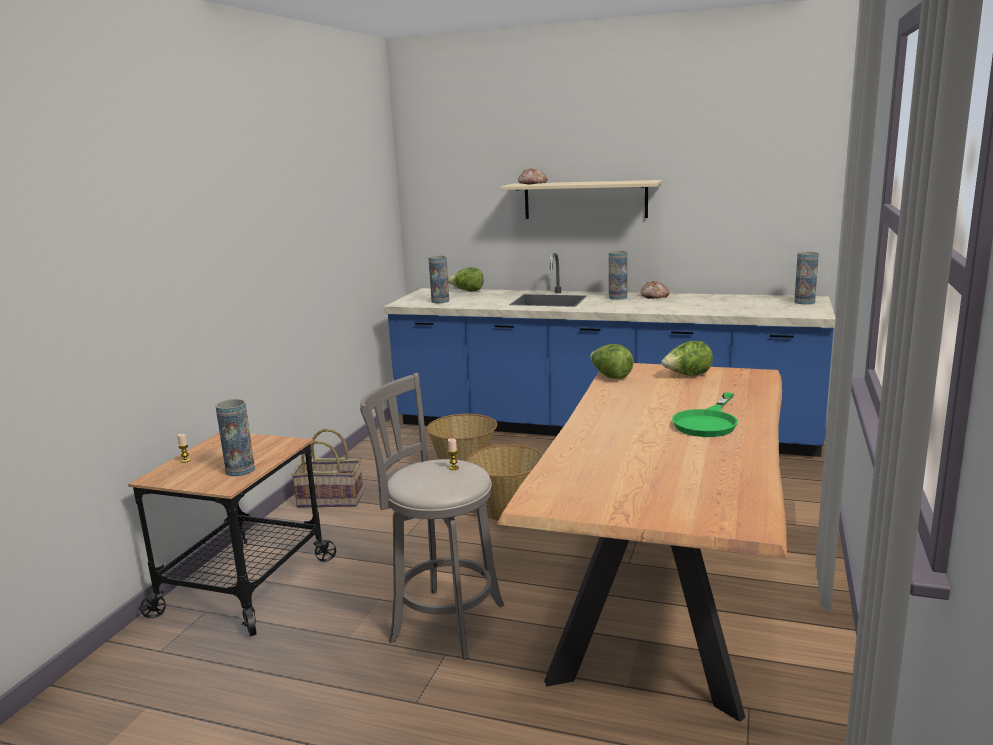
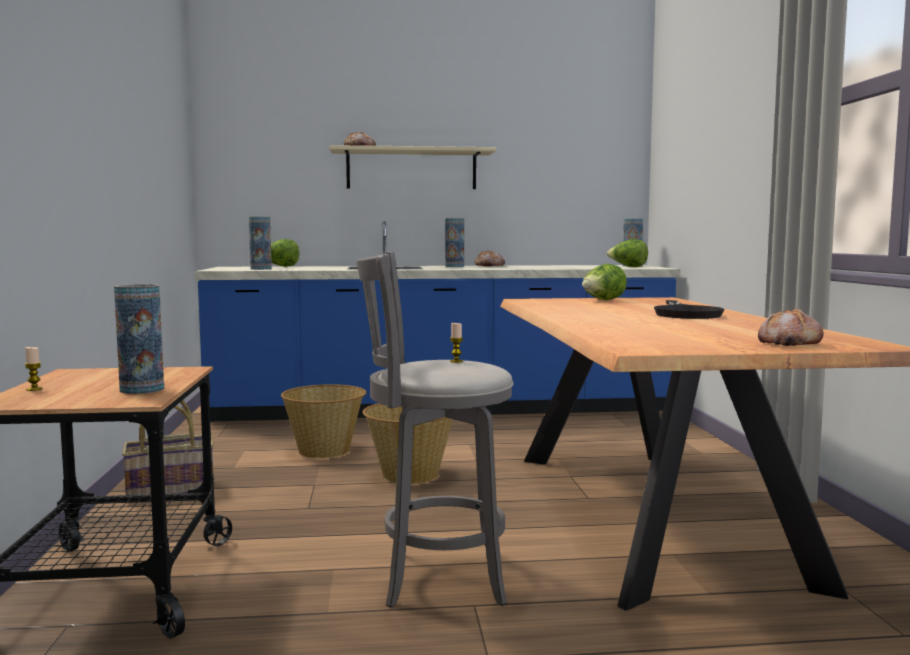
camera: 25 degrees left, 10 degrees down
lettuce [590,344,634,379] -> lettuce moved to [607,239,648,267]
green frying pan [672,392,738,437] -> black frying pan [654,300,724,319]
none -> bread [758,308,824,346]

